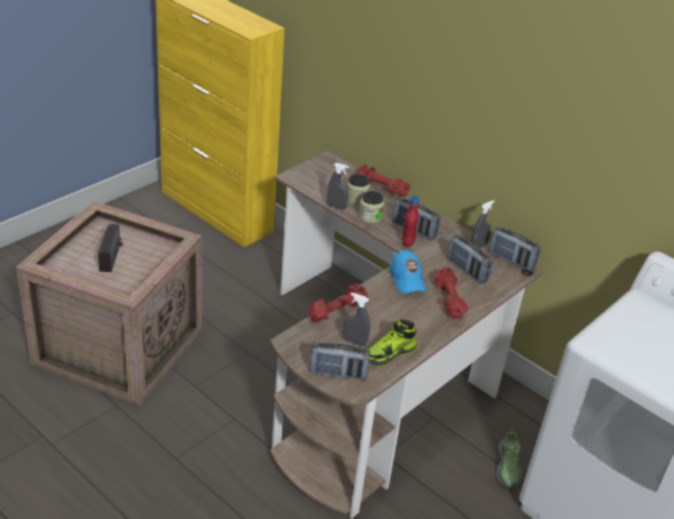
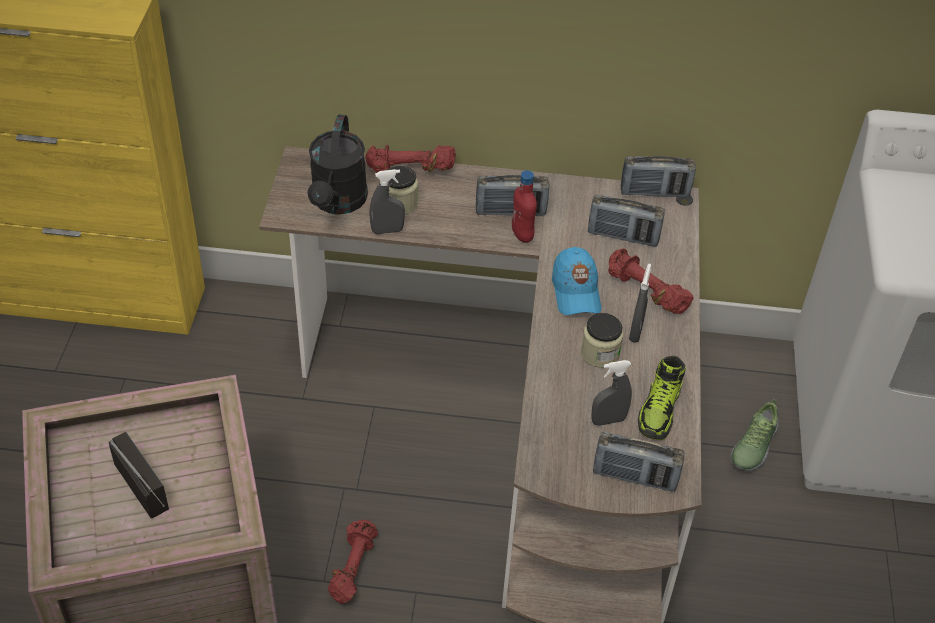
camera: 35 degrees left, 10 degrees up
red dumbbell [309,284,368,323] -> red dumbbell moved to [328,520,378,604]
radio [310,341,370,380] -> radio turned 45 degrees clockwise [593,432,685,492]
jar [359,191,384,223] -> jar moved to [581,313,623,368]
blue cap [390,250,427,294] -> blue cap turned 45 degrees clockwise [552,247,602,315]
grey spray bottle [471,200,495,248] -> grey spray bottle moved to [629,264,651,343]
shoe [497,428,522,487] -> shoe turned 60 degrees clockwise [730,399,779,471]
none -> black watering can [307,114,368,215]

